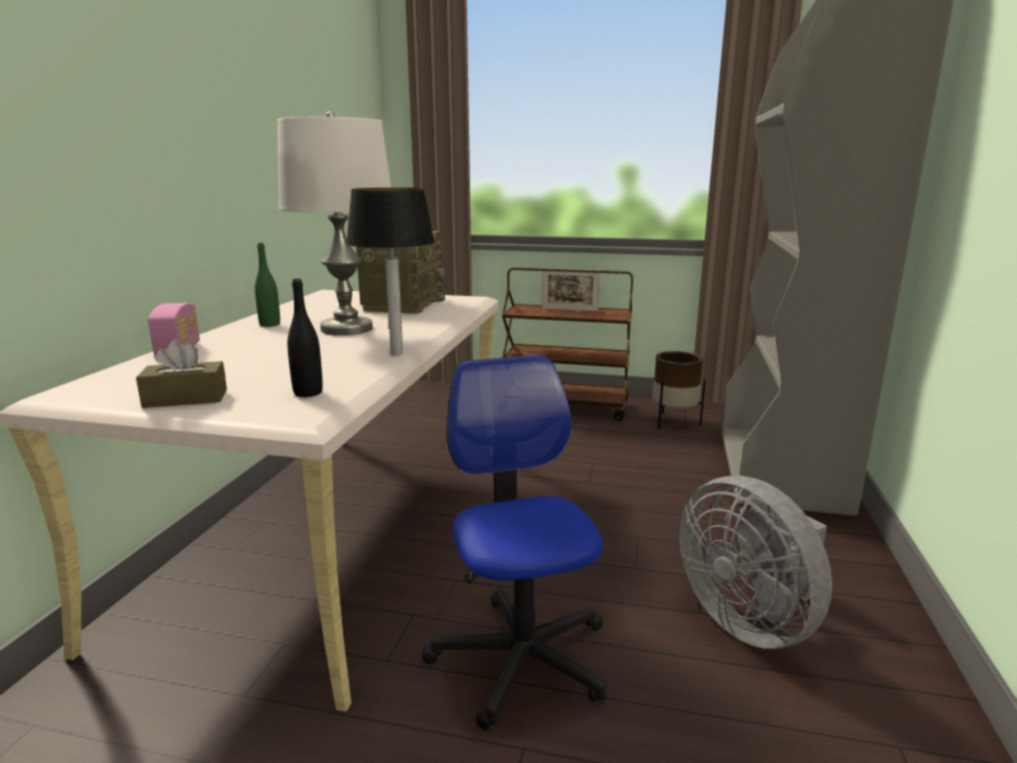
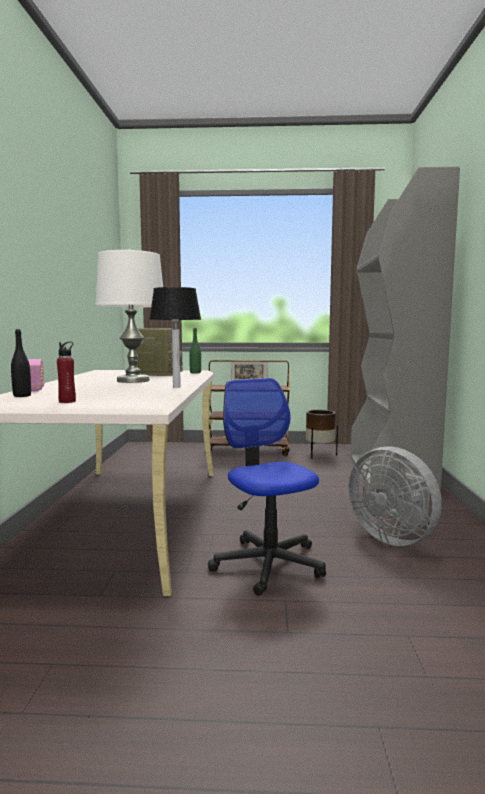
camera: 10 degrees left, 10 degrees down
brown tissue box [136,339,227,408] -> red bottle [57,342,76,403]
green bottle [255,243,280,327] -> green bottle moved to [189,328,201,373]
black bottle [287,278,323,397] -> black bottle moved to [11,329,31,397]

